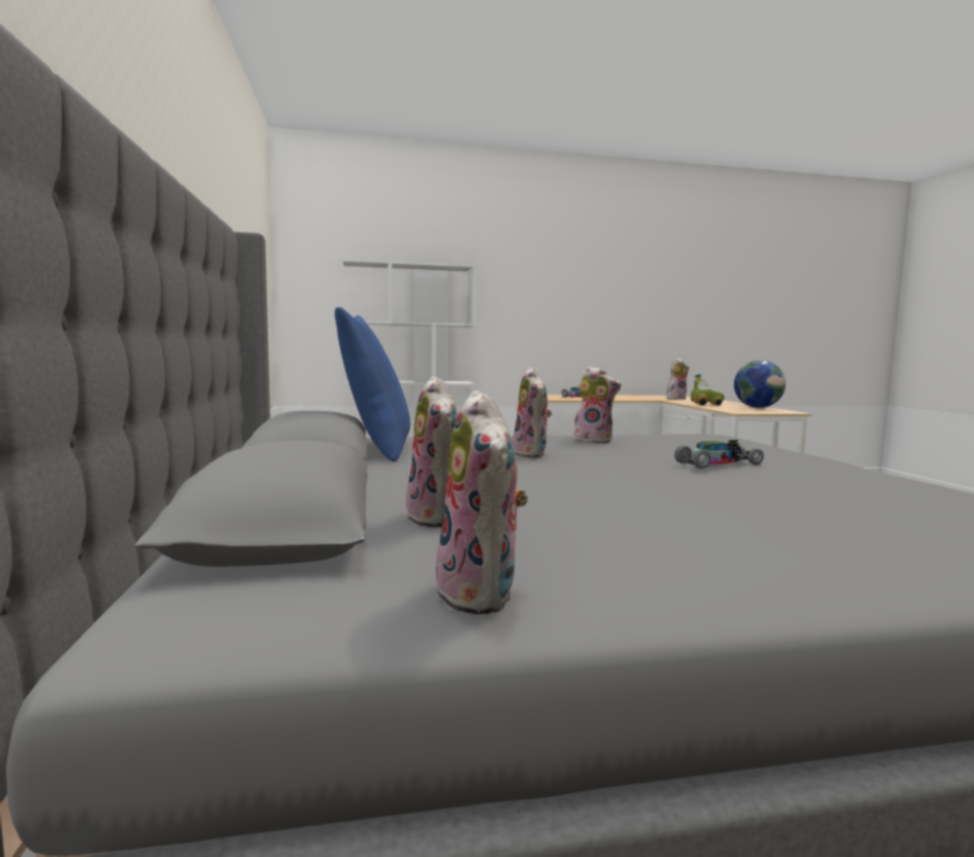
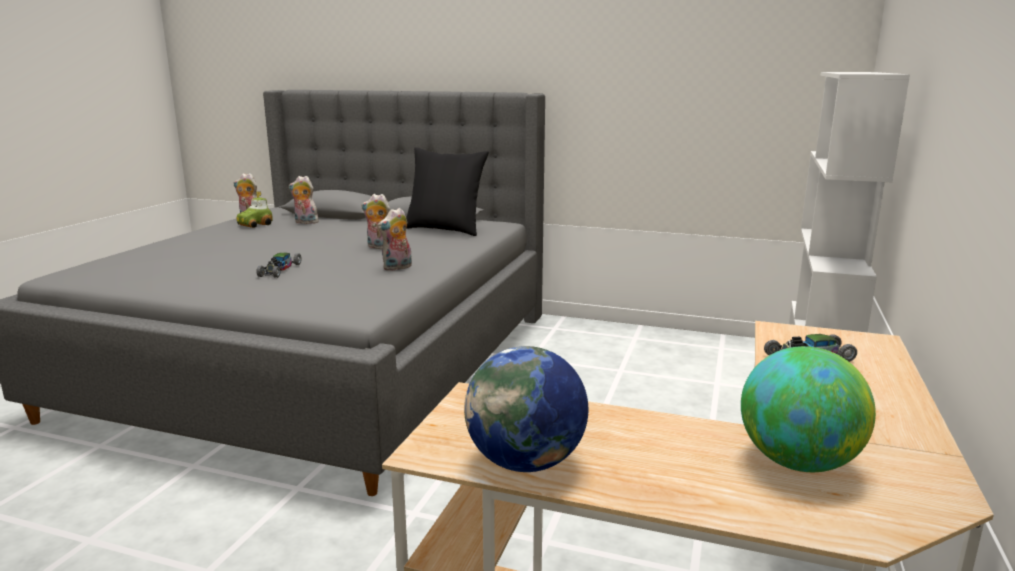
camera: 120 degrees right, 10 degrees up
blue pillow [335,307,410,461] -> black pillow [406,147,489,236]
plush toy [667,358,689,400] -> globe [741,346,876,472]
toy car [691,374,725,405] -> toy car moved to [236,191,272,228]

